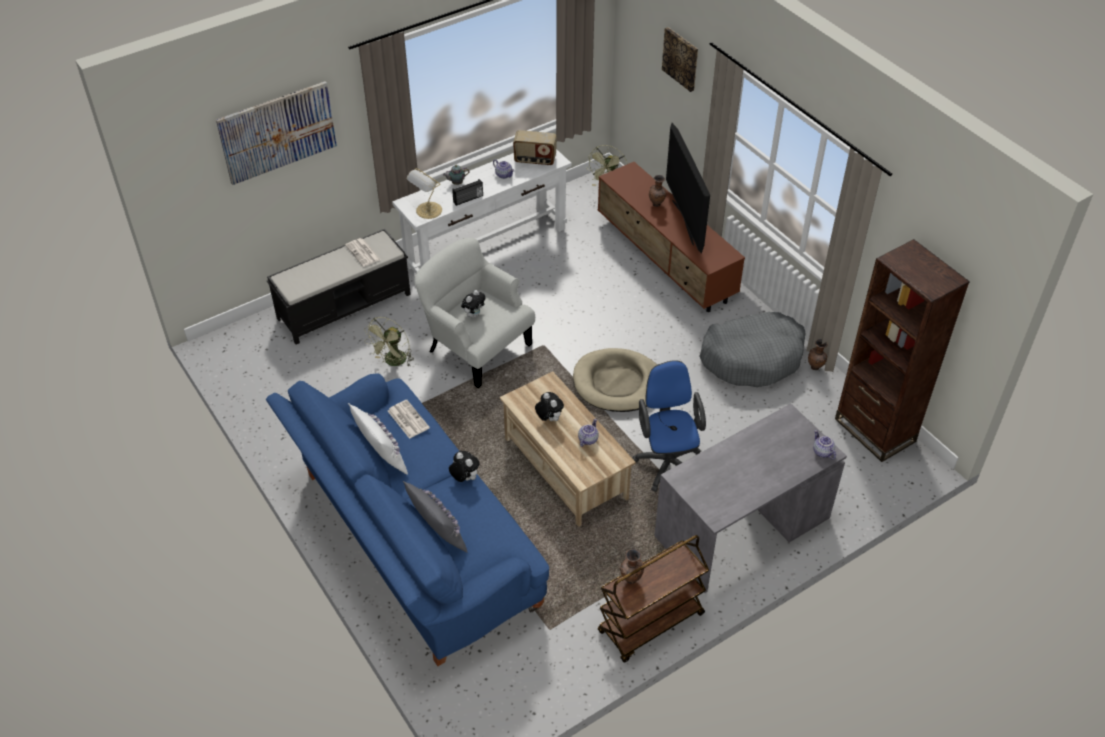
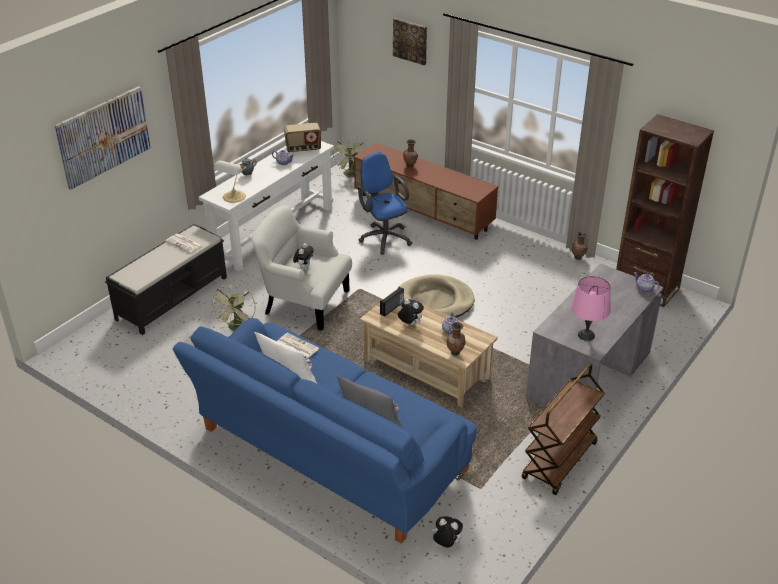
camera: 20 degrees left, 10 degrees down
plush toy [449,451,480,482] -> plush toy moved to [432,516,463,547]
radio [452,179,483,206] -> radio moved to [380,287,404,317]
brown vase [619,549,644,584] -> brown vase moved to [447,322,465,356]
blue office chair [632,360,706,492] -> blue office chair moved to [358,152,412,255]
television [666,123,710,254] -> none
grey dog bed [699,312,805,387] -> none
none -> pink table lamp [571,276,611,341]

